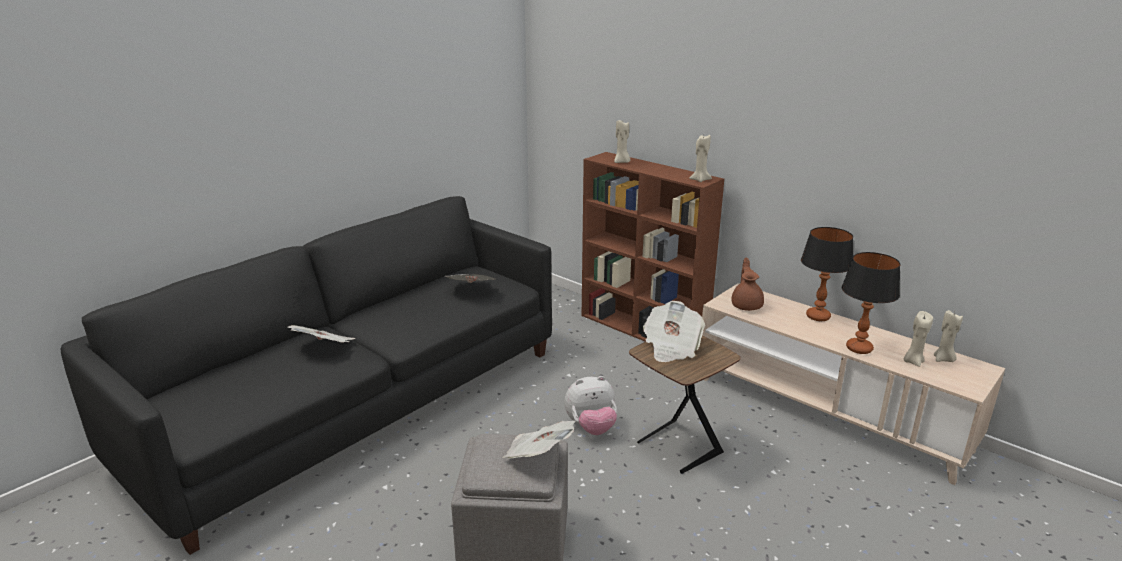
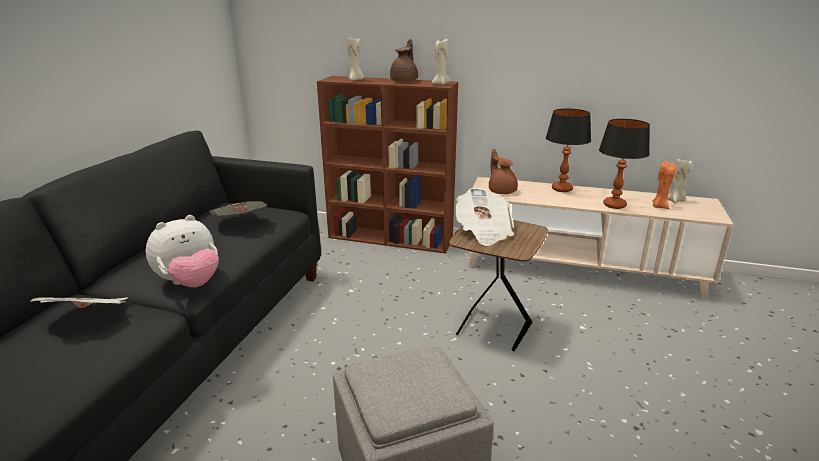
camera: 25 degrees left, 0 degrees up
newspaper [503,421,576,459] -> none
plush toy [564,376,617,435] -> plush toy moved to [146,215,219,287]
beige candle [903,311,933,367] -> orange candle [653,162,676,209]
none -> brown teapot [390,39,418,82]

